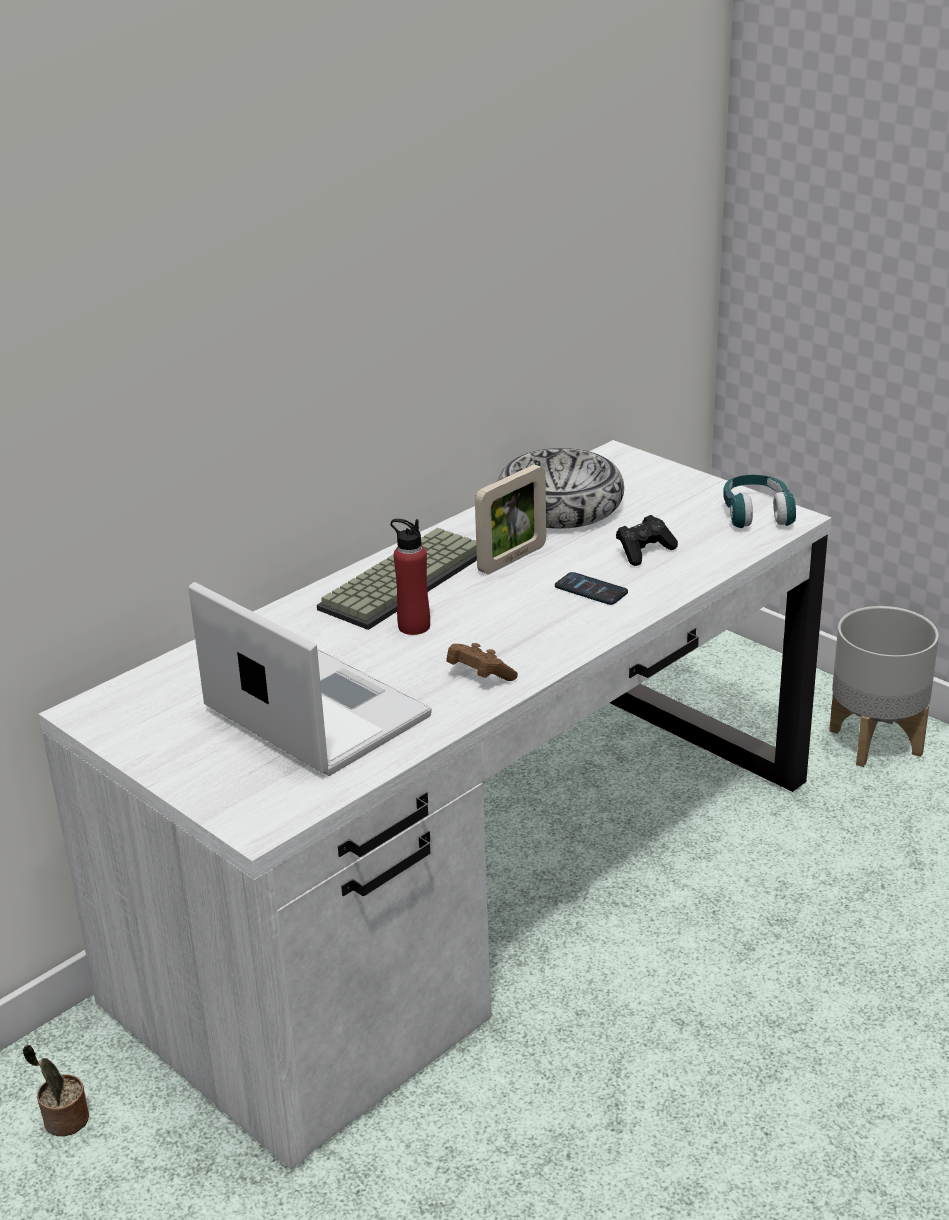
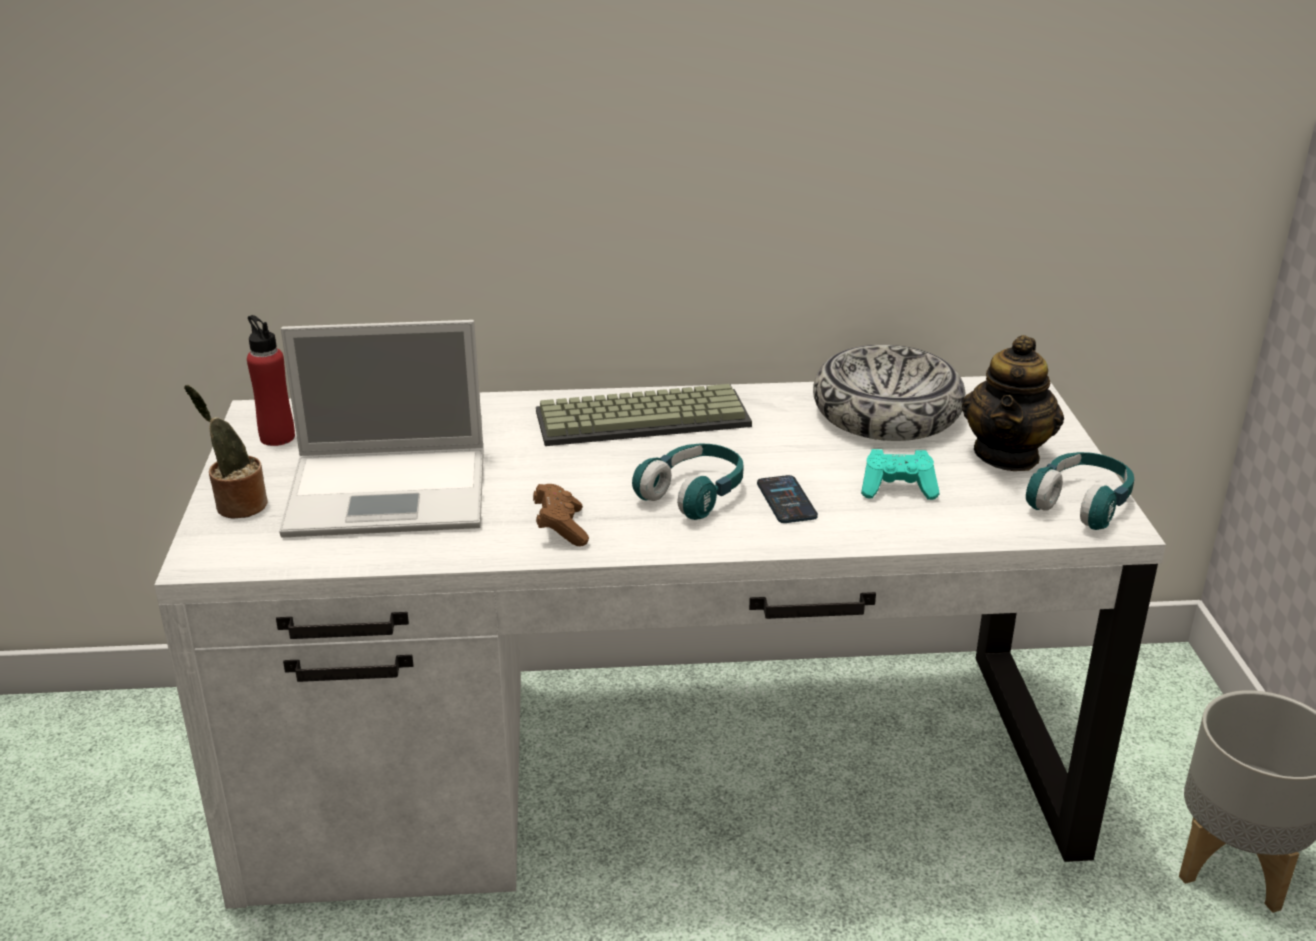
camera: 40 degrees right, 0 degrees up
potted plant [23,1044,89,1136] -> potted plant moved to [184,385,267,519]
laptop [188,582,432,776] -> laptop turned 90 degrees clockwise [279,320,483,538]
red bottle [391,519,430,635] -> red bottle moved to [247,315,295,446]
picture frame [475,464,546,574] -> none
black game controller [616,515,678,566] -> turquoise game controller [861,449,940,500]
none -> turquoise headphones [632,443,744,520]
none -> teapot [962,335,1064,471]

